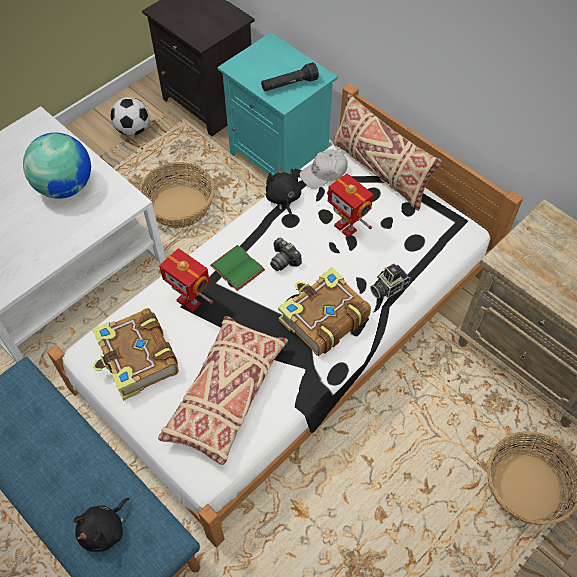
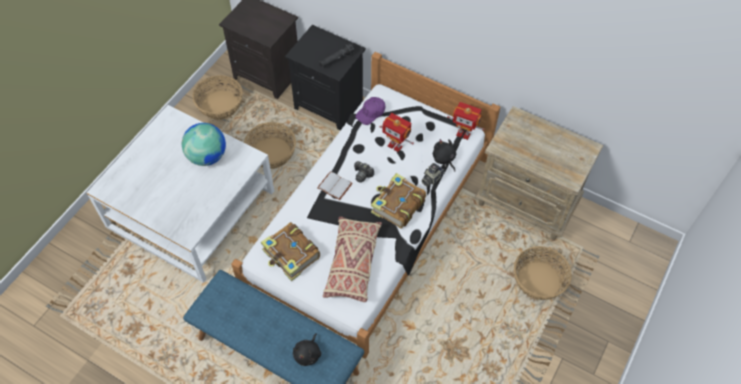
camera: 15 degrees left, 0 degrees up
football [111,97,149,136] -> basket [193,75,243,120]
toy robot [159,248,213,312] -> toy robot moved to [447,102,485,140]
green book [210,245,265,291] -> white book [317,171,353,200]
turquoise nightstand [217,32,338,176] -> black nightstand [285,25,366,130]
black plush toy [266,166,301,219] -> black plush toy moved to [433,139,456,172]
white cap [299,149,348,189] -> purple cap [356,97,385,125]
beige pillow [333,94,442,211] -> none

